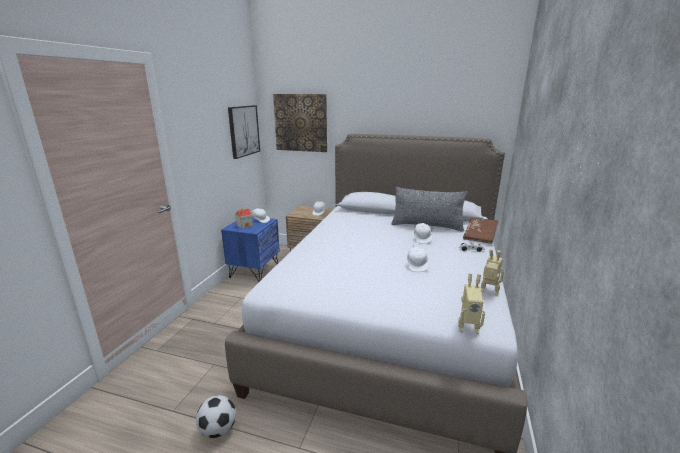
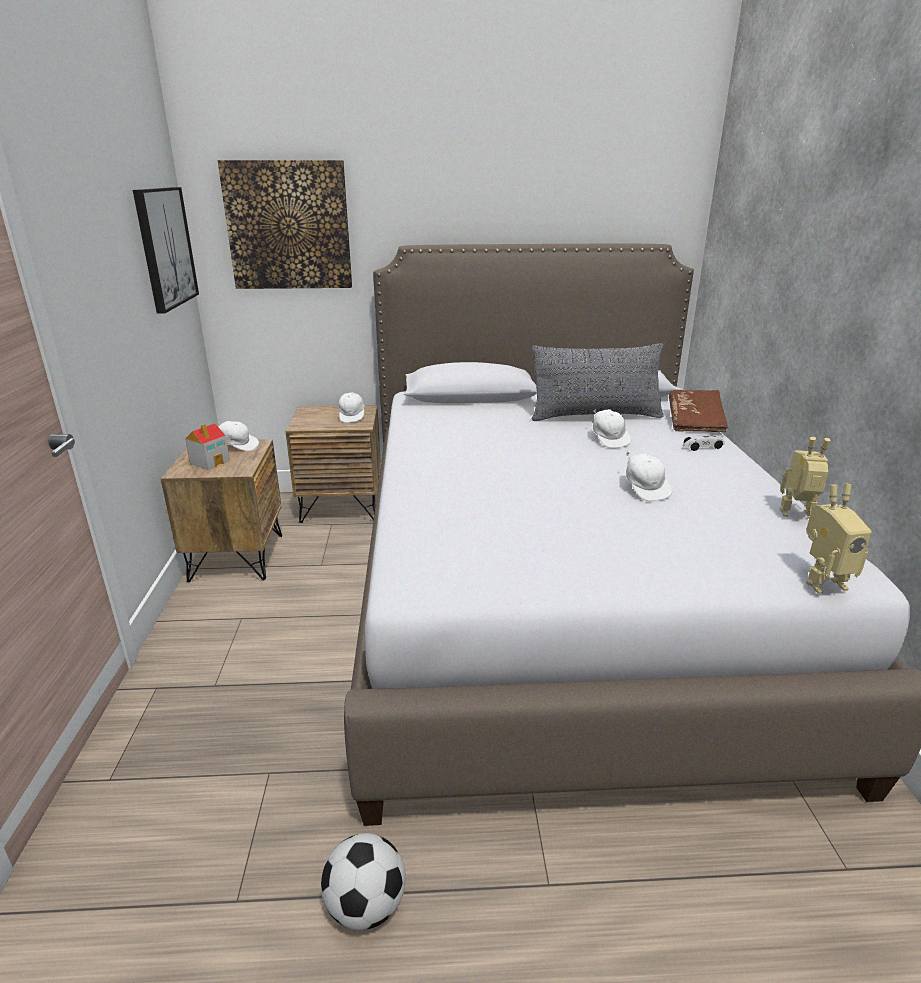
camera: 20 degrees left, 5 degrees up
blue nightstand [221,216,280,282] -> brown nightstand [161,439,282,582]

